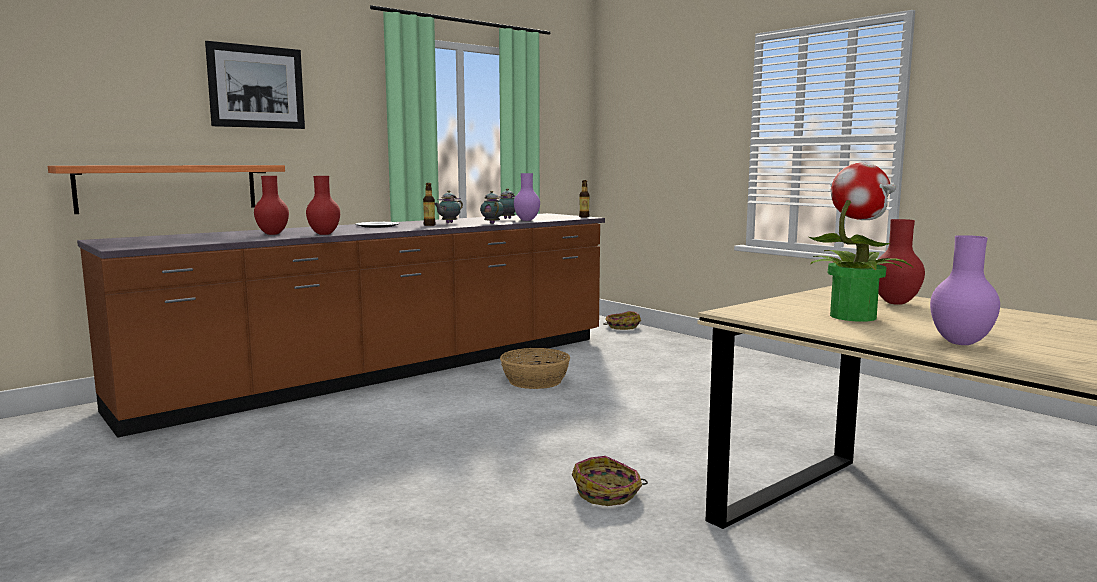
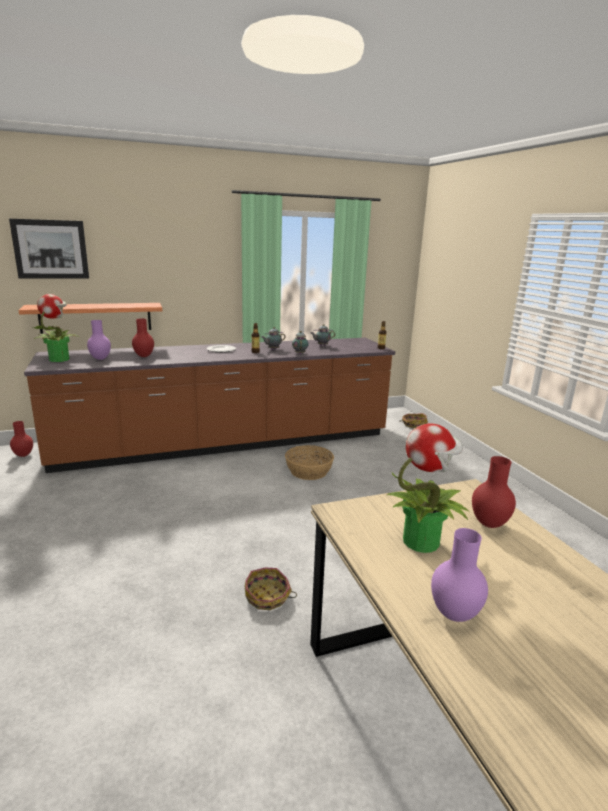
camera: 20 degrees right, 10 degrees up
picture [205,41,305,129] -> picture moved to [9,219,89,279]
red vase [306,176,340,235] -> red vase moved to [10,421,33,457]
purple vase [514,173,540,221] -> purple vase moved to [87,320,111,360]
none -> potted plant [33,294,79,362]

